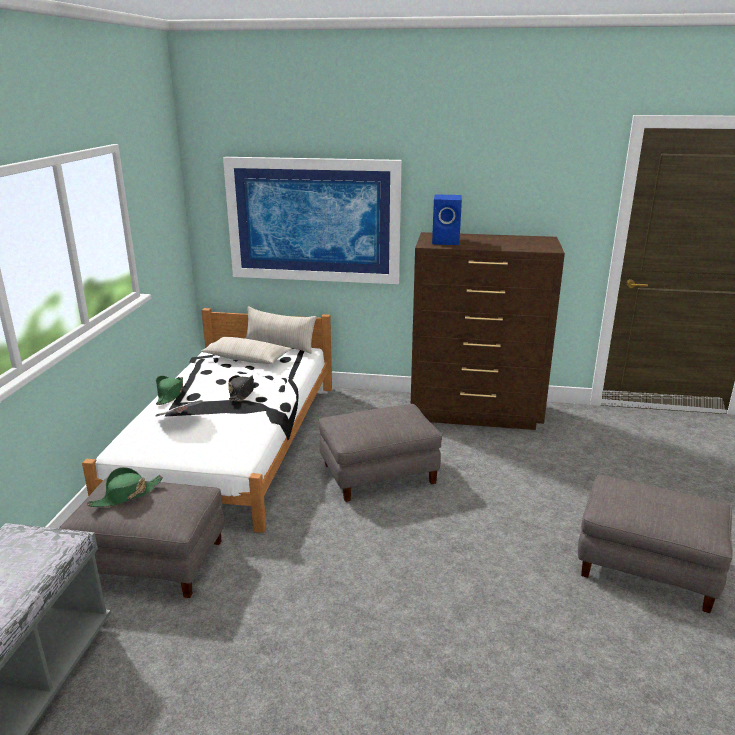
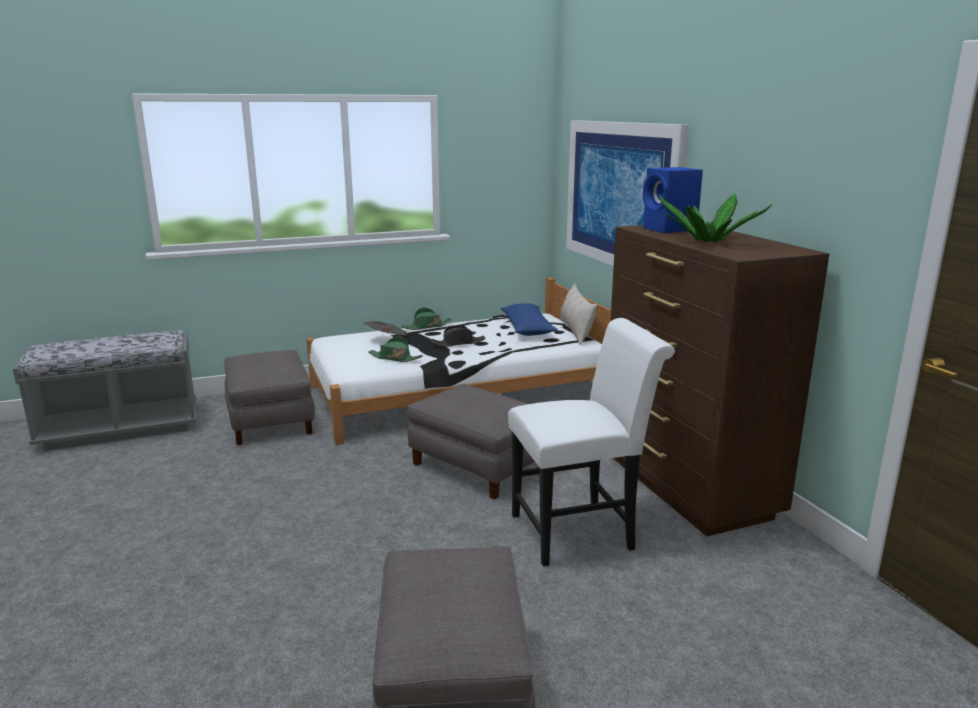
camera: 60 degrees right, 5 degrees down
green hat [87,467,163,507] -> green hat moved to [369,336,423,362]
beige pillow [201,337,292,364] -> blue pillow [501,303,558,336]
none -> white chair [508,318,675,566]
none -> potted plant [658,193,773,242]

